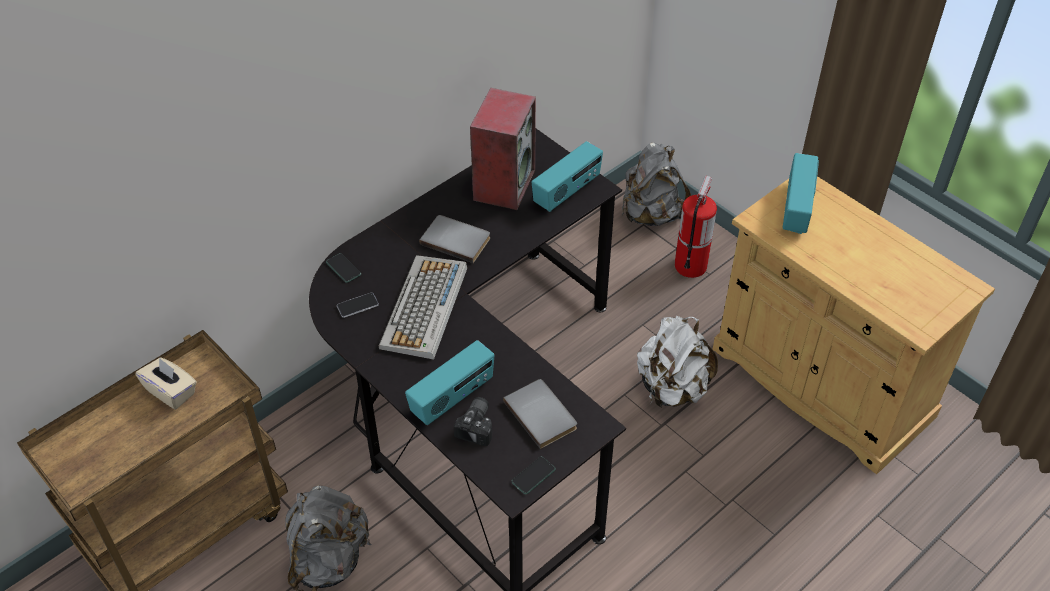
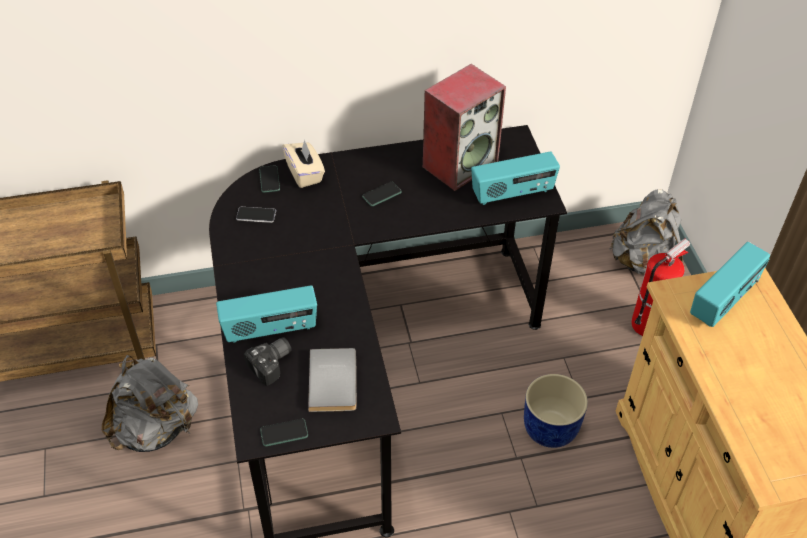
camera: 30 degrees right, 0 degrees up
beige tissue box [136,357,196,410] -> beige tissue box moved to [282,140,325,188]
keyboard [379,255,467,360] -> none
grey book [420,215,490,263] -> phone [362,182,402,206]
white backpack [637,316,718,408] -> blue planter [524,374,588,448]

